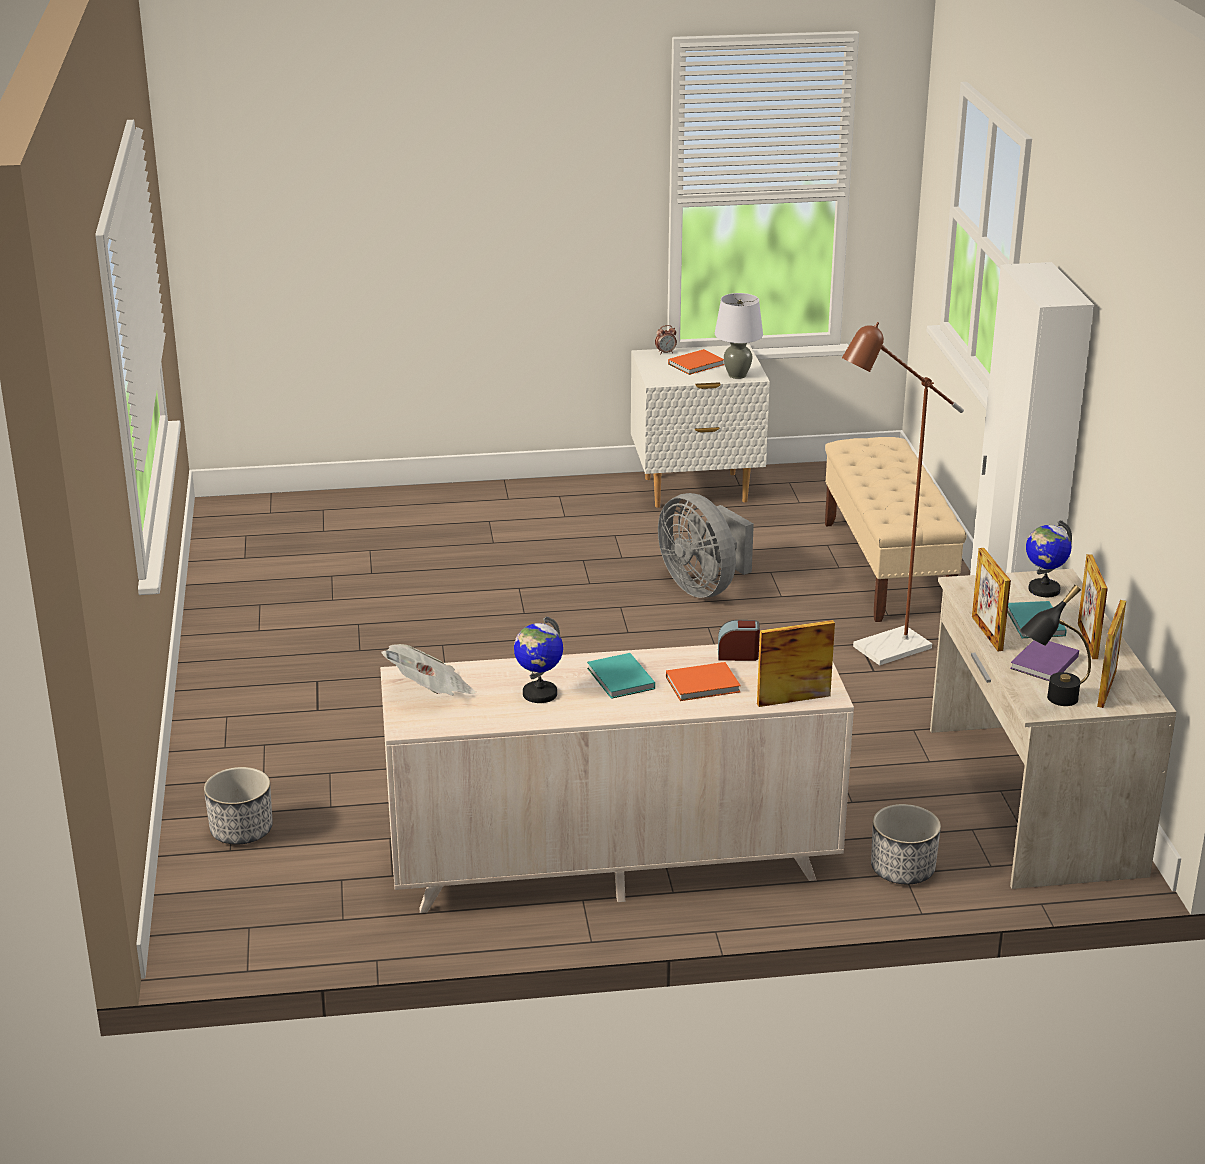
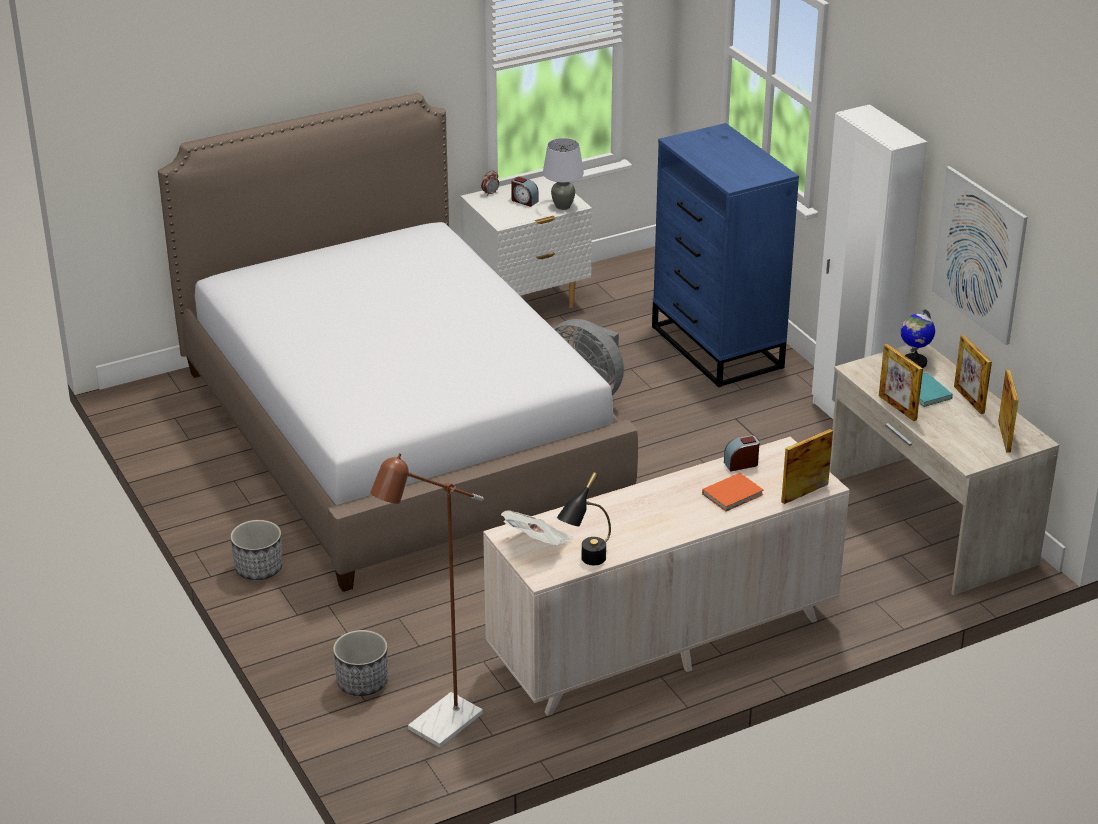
camera: 20 degrees left, 5 degrees up
globe [514,617,563,703] -> none
turquoise book [587,653,655,699] -> none
orange book [668,349,724,375] -> alarm clock [511,177,539,207]
beige bench [825,437,967,622] -> blue dresser [652,123,799,387]
brown floor lamp [842,322,964,665] -> brown floor lamp moved to [370,453,484,748]
planter [871,804,941,884] -> planter moved to [230,520,283,580]
purple book [1010,640,1079,681] -> none
black table lamp [1019,585,1091,706] -> black table lamp moved to [557,472,611,565]
none -> bed [158,93,638,592]
none -> picture [932,166,1028,345]

